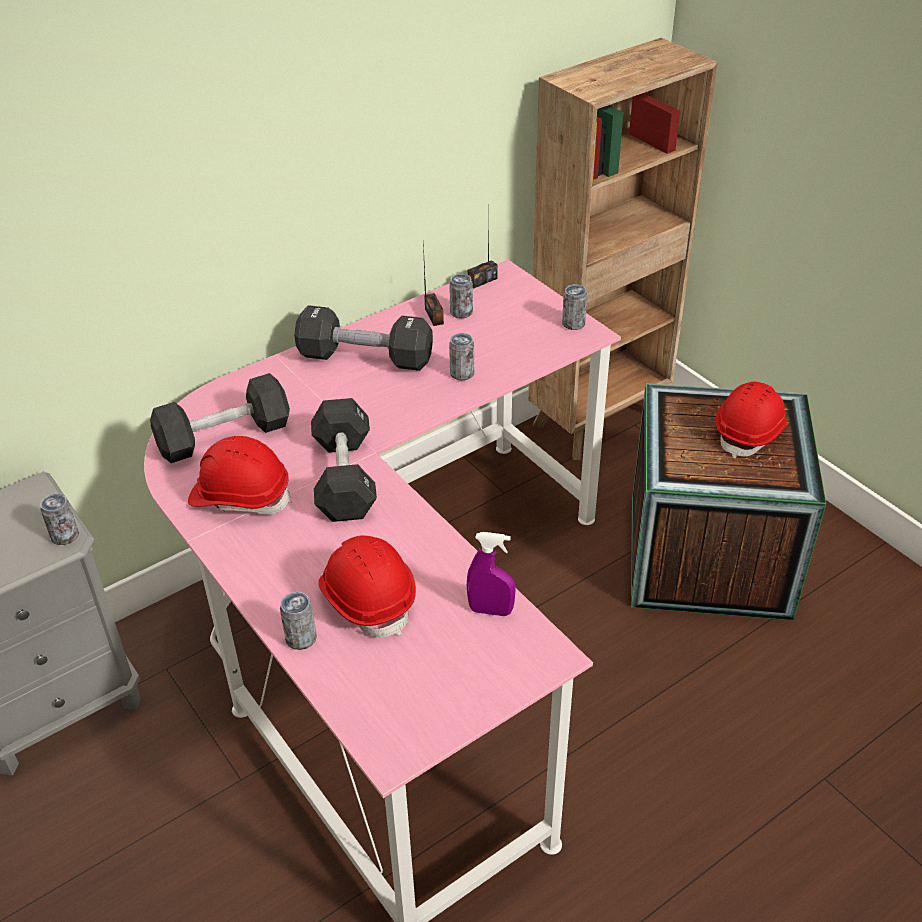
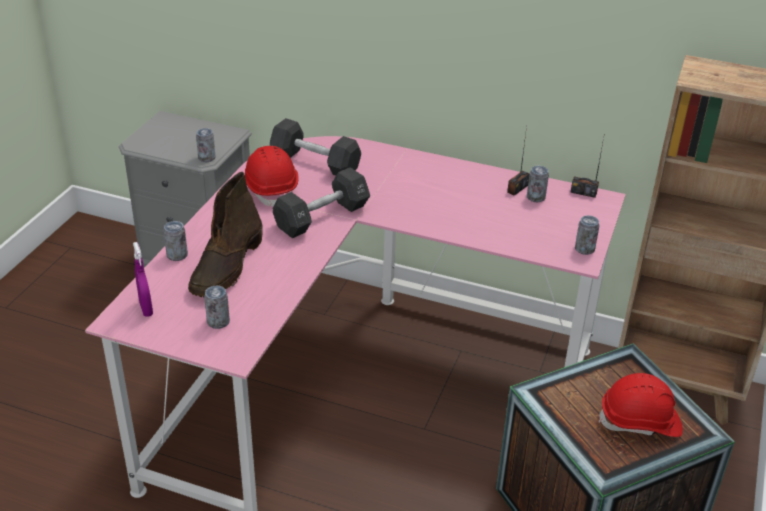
camera: 55 degrees right, 5 degrees down
black dumbbell [294,305,433,371] -> none
red hard hat [318,535,416,638] -> brown boot [188,172,263,298]
can [449,333,474,381] -> can moved to [204,286,230,329]
purple spray bottle [467,532,516,616] -> purple spray bottle moved to [133,242,153,317]

